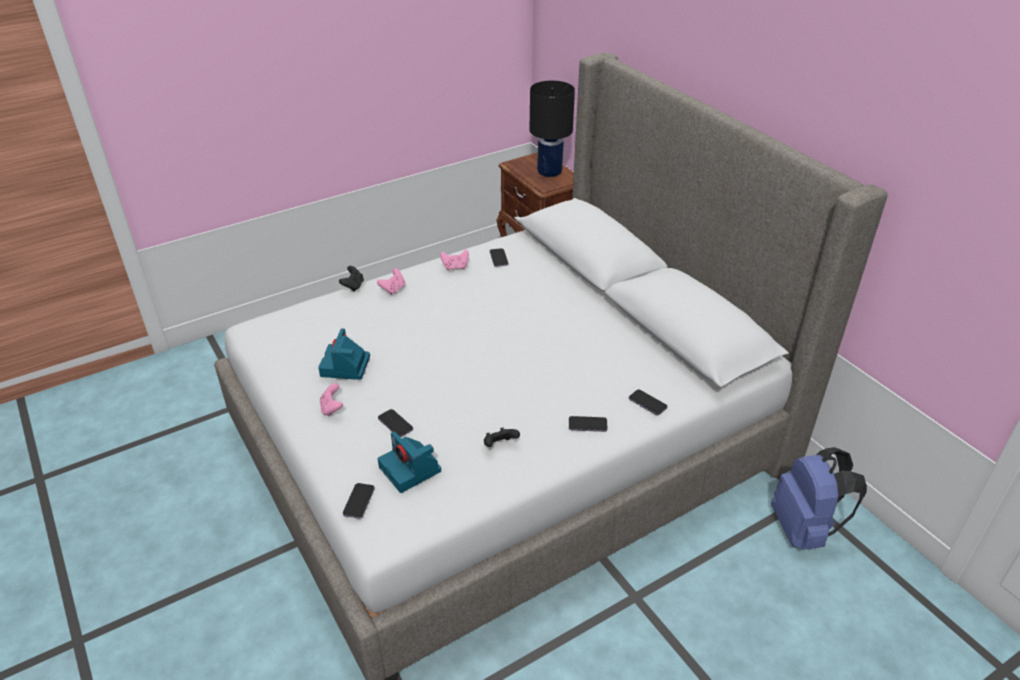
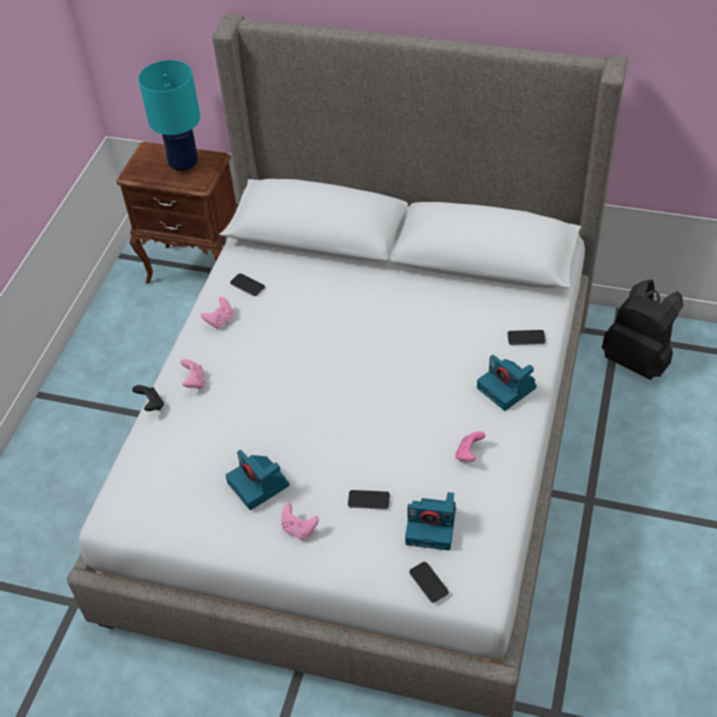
camera: 40 degrees left, 10 degrees up
black game controller [484,427,520,447] -> pink game controller [455,431,486,462]
black table lamp [529,81,575,177] -> turquoise table lamp [138,60,200,171]
phone [569,416,607,432] -> camera [477,355,537,411]
blue backpack [771,447,867,550] -> black backpack [602,280,683,380]

